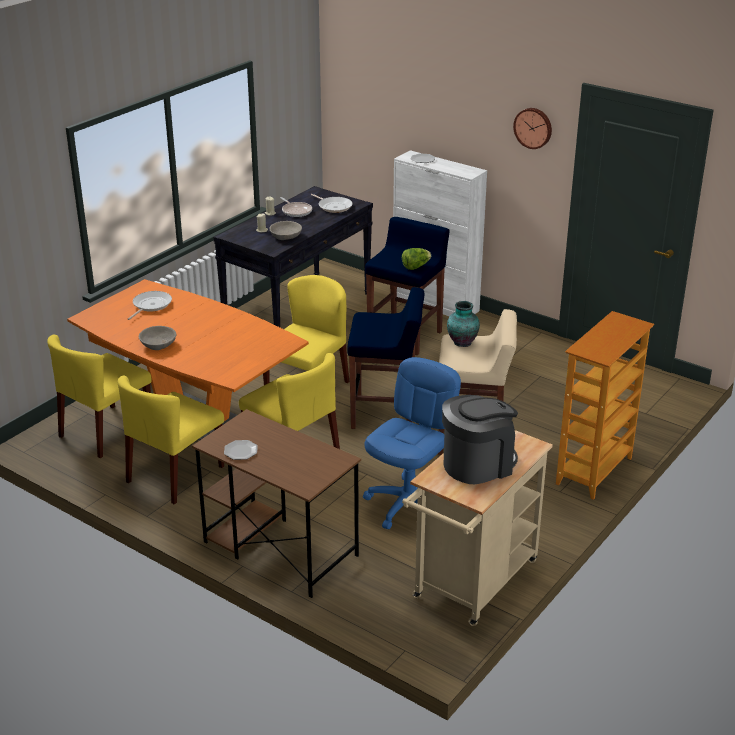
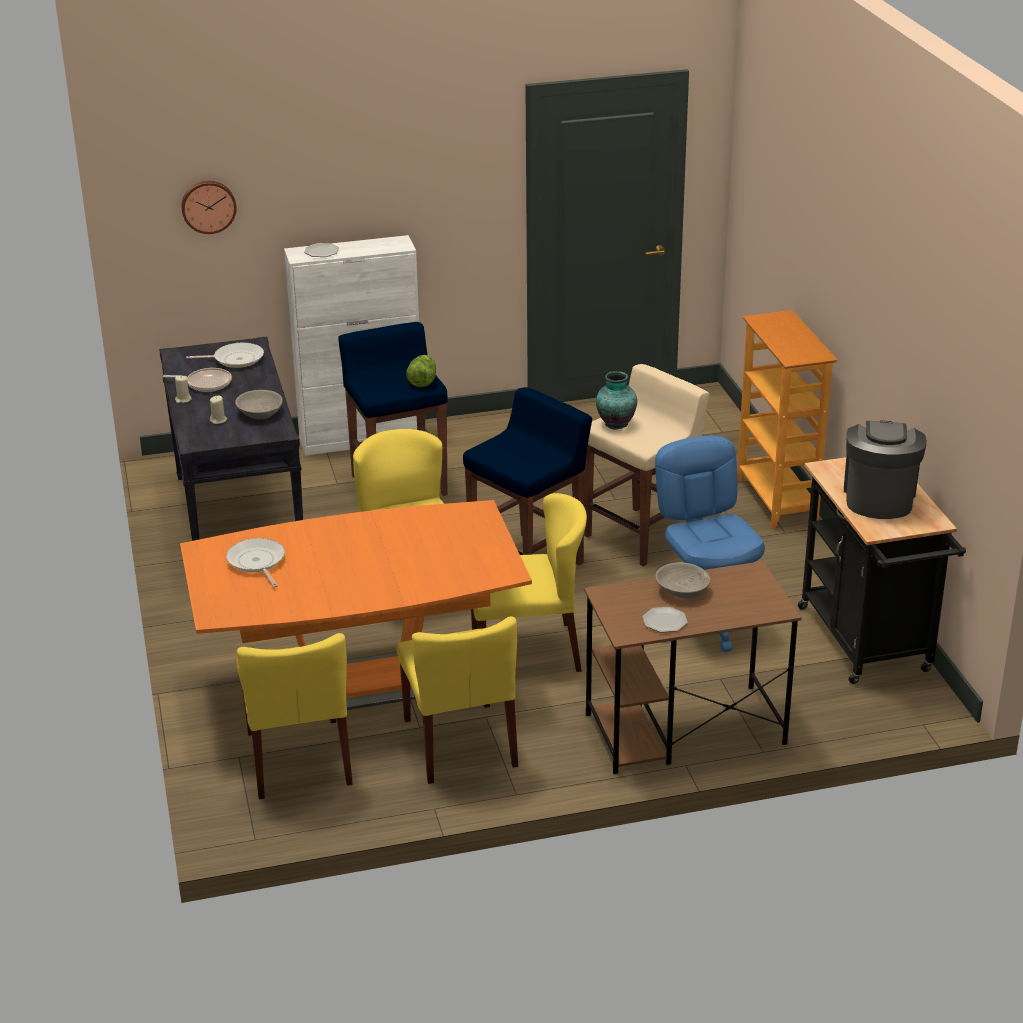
camera: 50 degrees left, 0 degrees up
grey bowl [139,326,176,350] -> grey bowl moved to [655,562,711,598]
beige cart [402,430,553,626] -> black cart [798,457,966,684]
wall clock [513,108,552,149] -> wall clock moved to [181,181,237,234]

